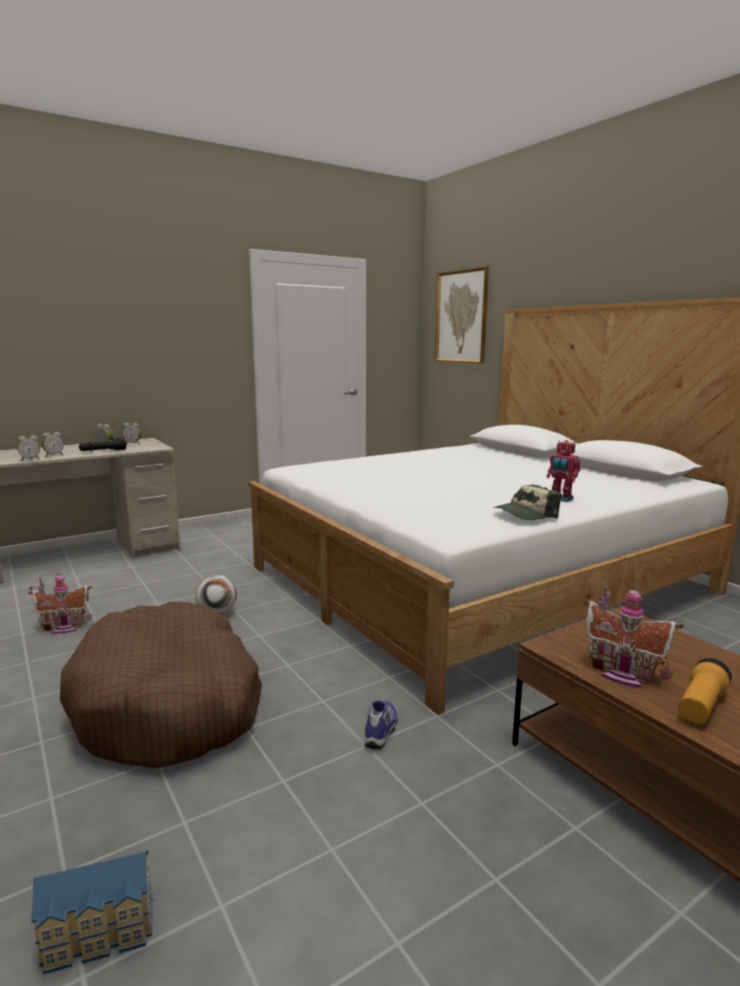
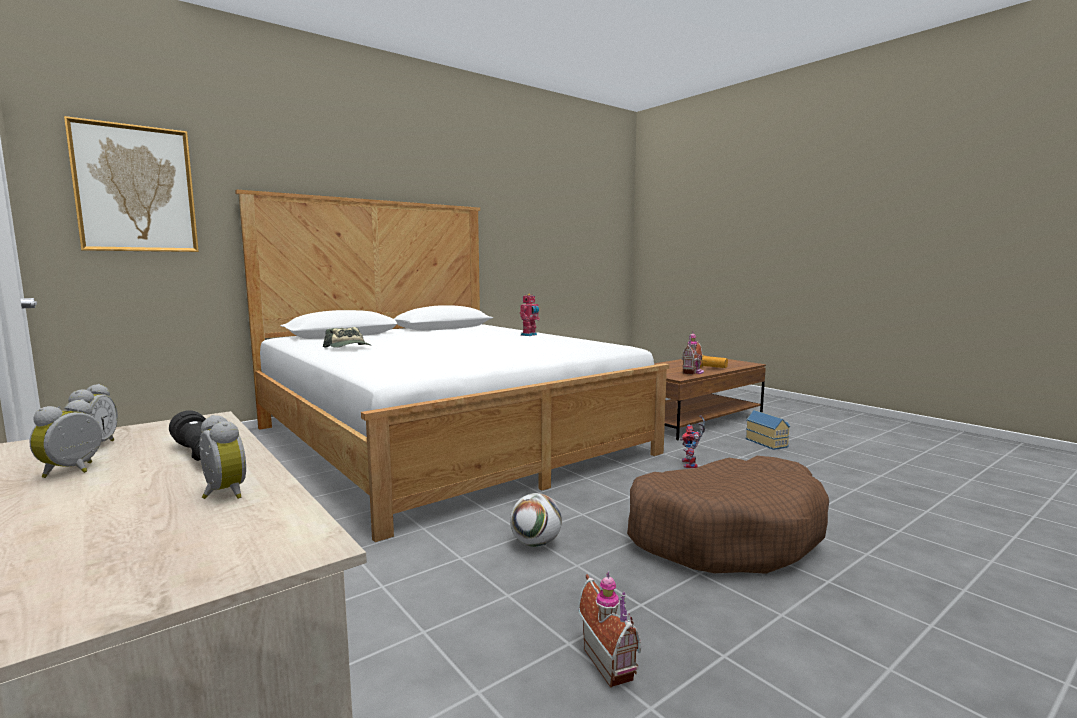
camera: 95 degrees left, 5 degrees down
alarm clock [18,435,40,461] -> none
toy house [31,851,153,974] -> toy house moved to [745,410,790,450]
shoe [365,701,398,750] -> toy robot [680,415,705,468]
cap [493,484,561,520] -> cap moved to [323,327,371,348]

